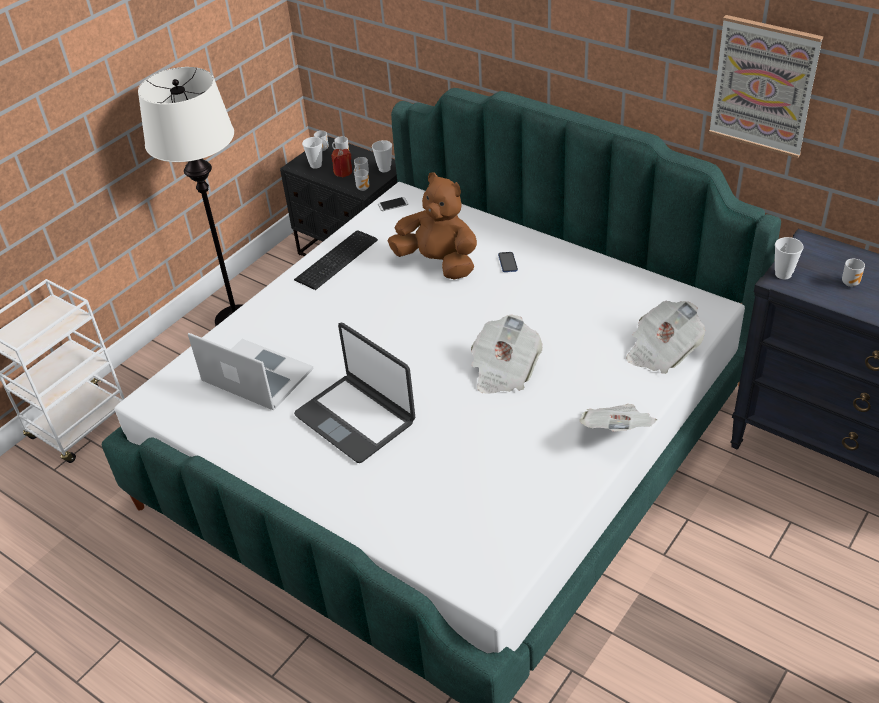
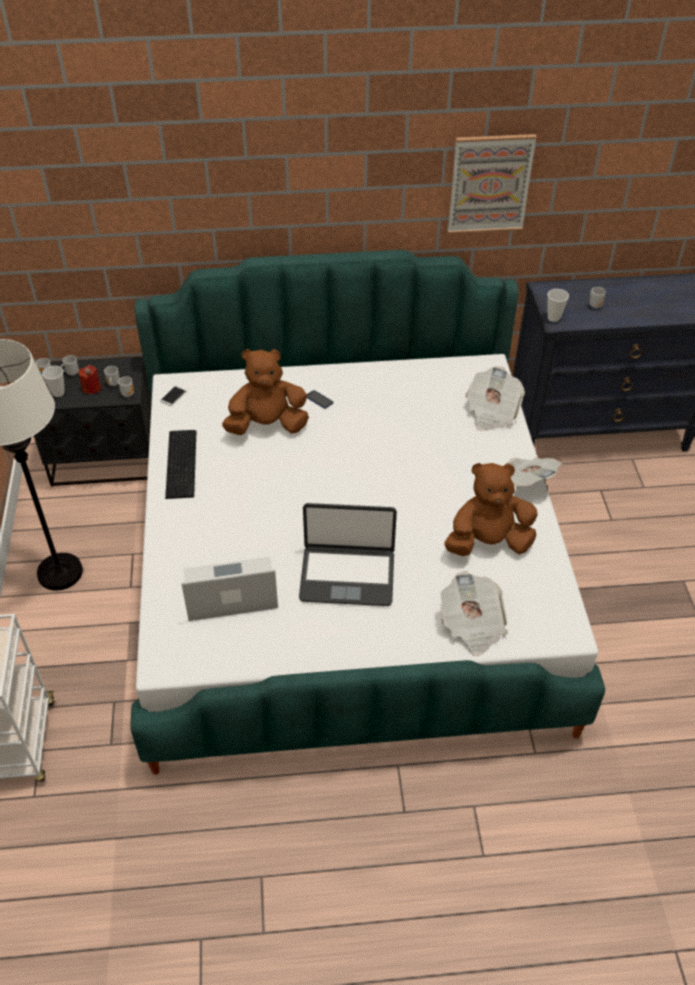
camera: 45 degrees left, 5 degrees up
cup [372,140,392,172] -> none
newspaper [471,315,543,394] -> newspaper moved to [441,571,508,656]
none -> brown plush toy [444,463,538,556]

